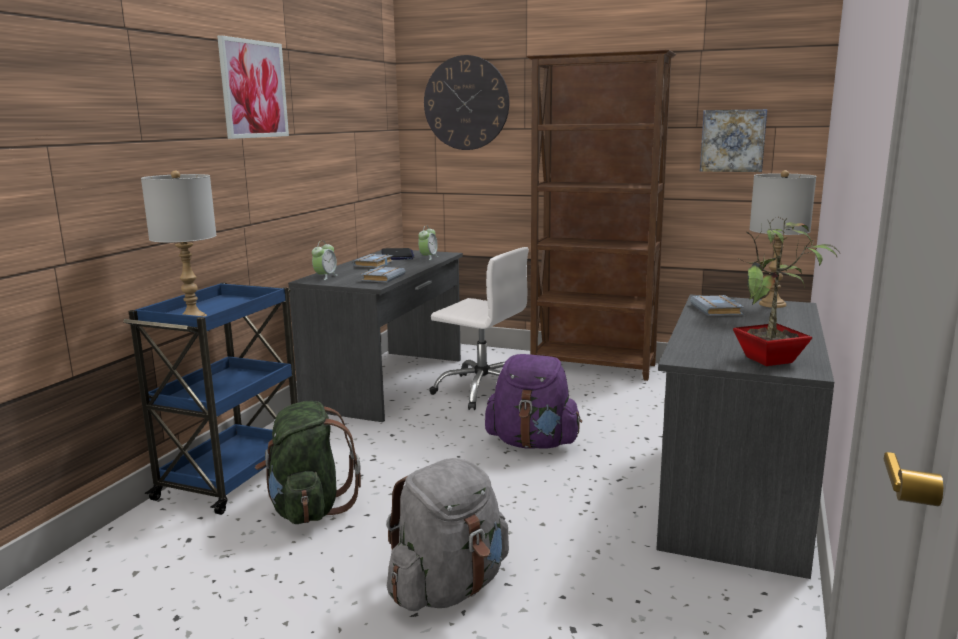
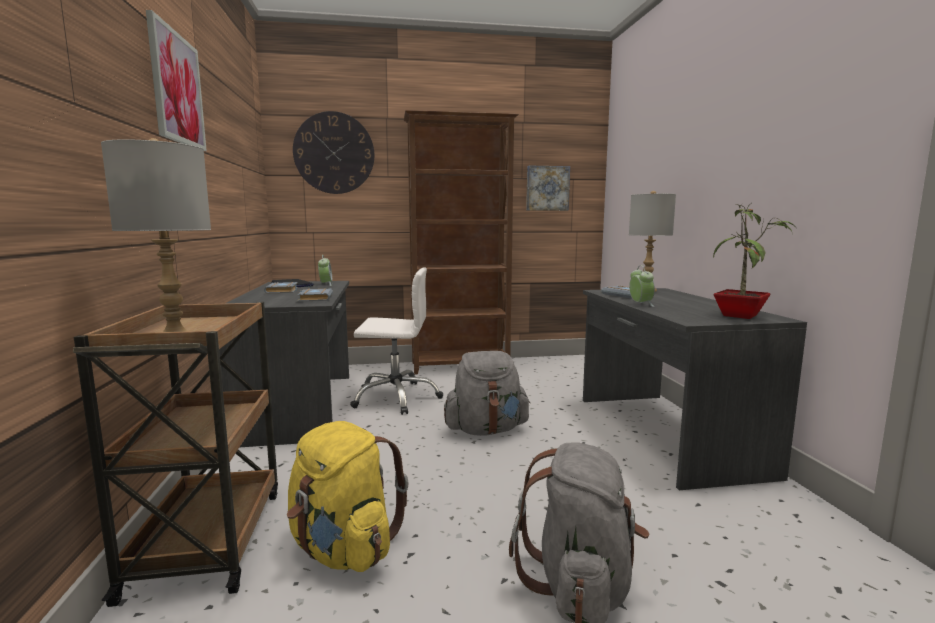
camera: 30 degrees left, 5 degrees down
blue cart [123,282,298,515] -> brown cart [73,302,278,607]
green backpack [255,401,361,524] -> yellow backpack [287,421,409,572]
alarm clock [312,241,338,280] -> alarm clock moved to [629,265,655,307]
purple backpack [485,354,582,449] -> grey backpack [444,351,530,436]

